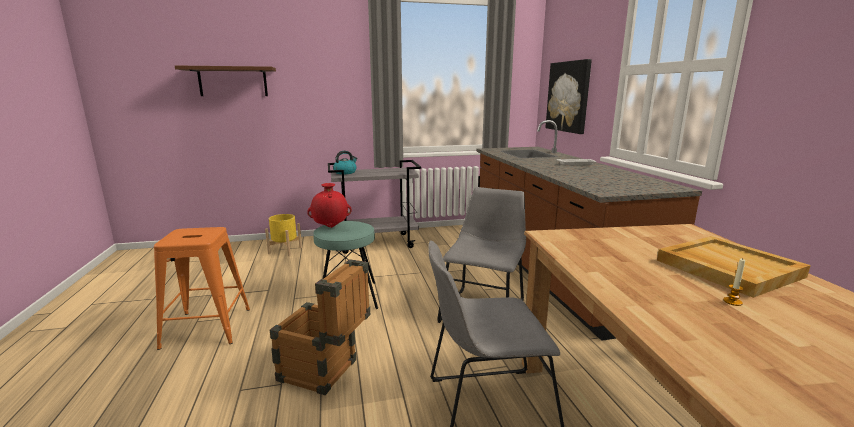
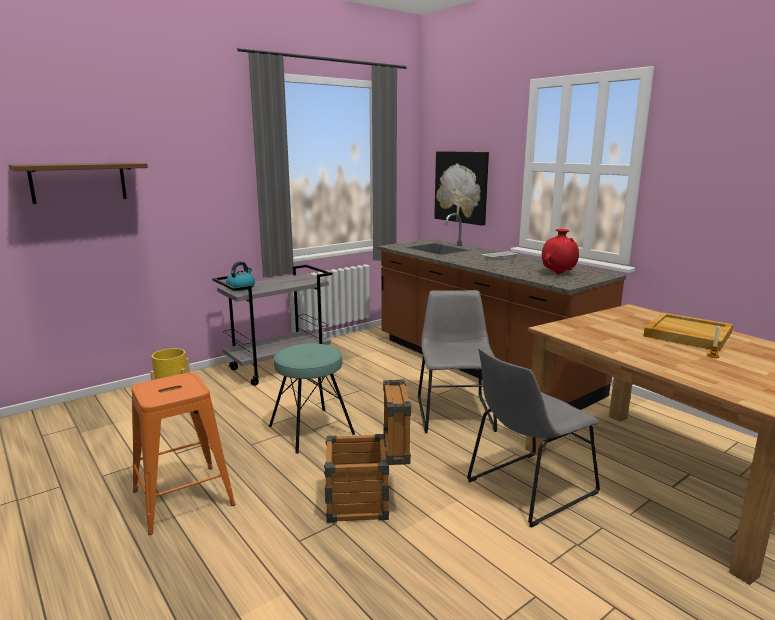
camera: 25 degrees left, 0 degrees up
red vase [307,183,352,228] -> red vase moved to [542,229,579,274]

